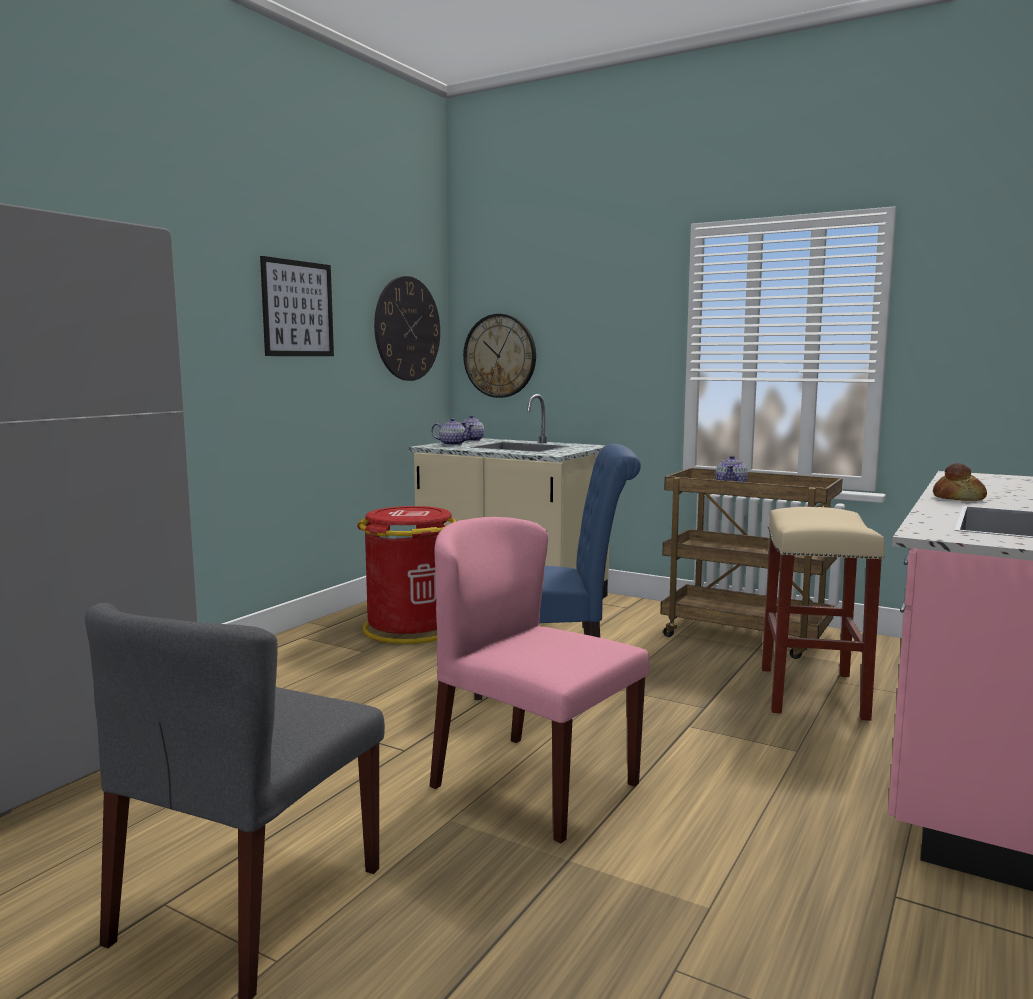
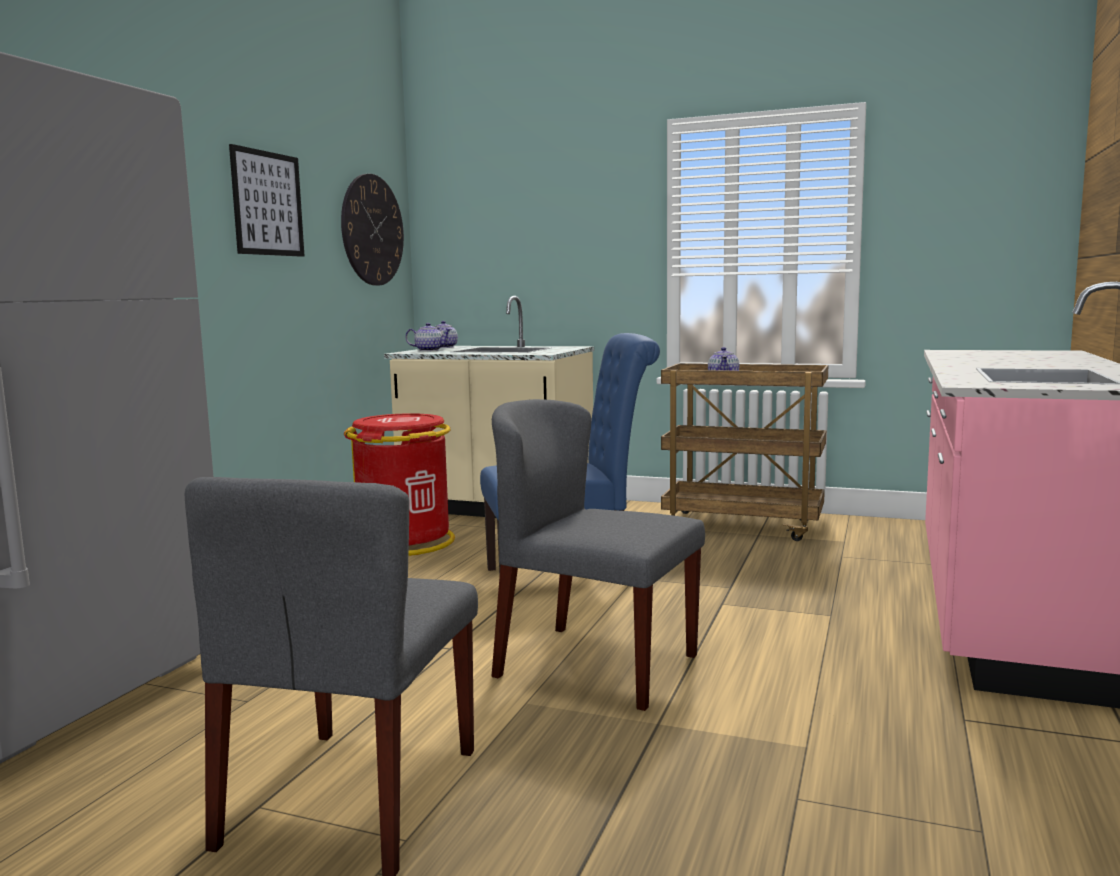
camera: 10 degrees left, 0 degrees up
pink chair [430,517,649,843] -> grey chair [492,399,705,711]
wall clock [463,314,536,398] -> none
beige stool [762,507,885,721] -> none
bread [933,463,987,501] -> none

